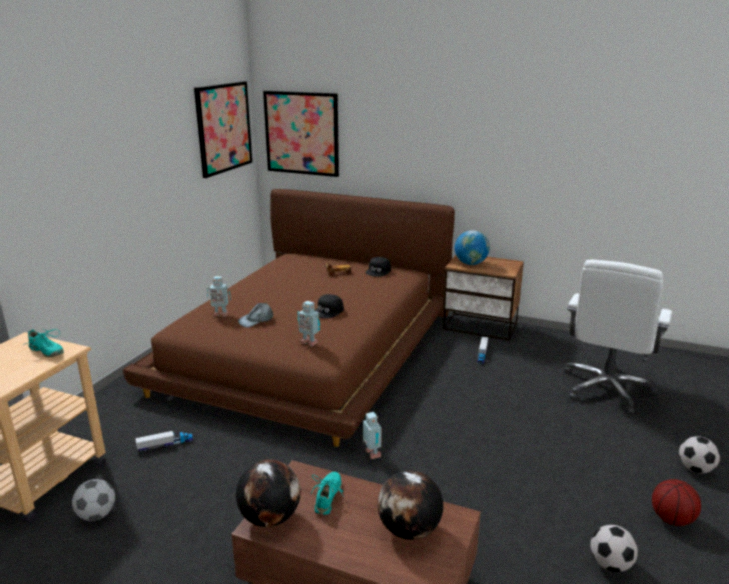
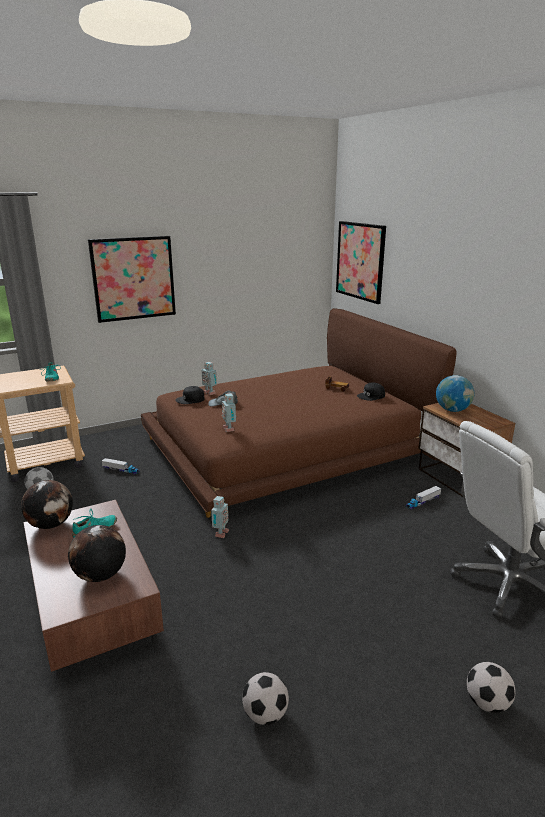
camera: 40 degrees right, 0 degrees up
picture [194,81,252,178] -> picture moved to [88,236,176,323]
black cap [314,294,344,318] -> black cap moved to [175,386,205,404]
basketball [652,479,701,526] -> none

